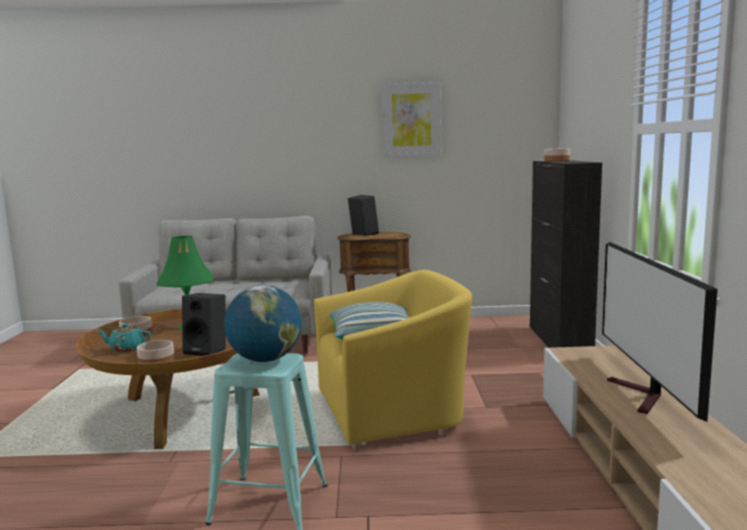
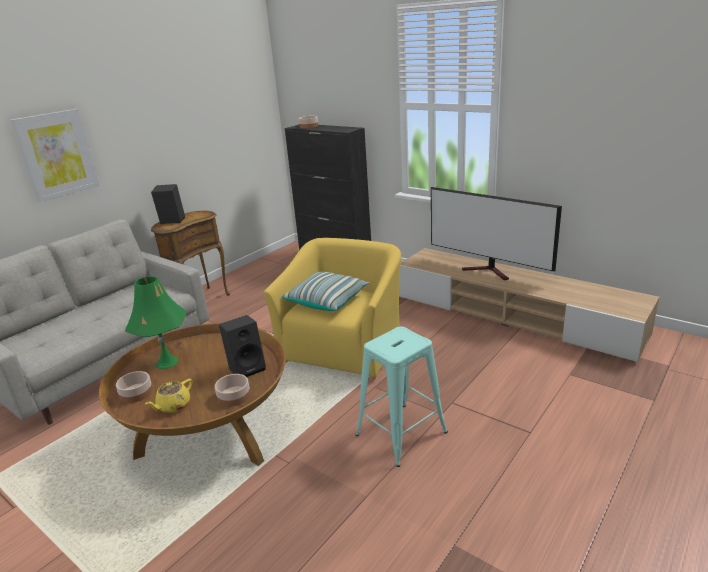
camera: 50 degrees left, 15 degrees up
turquoise teapot [96,324,151,352] -> yellow teapot [145,379,193,413]
globe [224,285,302,362] -> none
picture [382,82,441,157] -> picture moved to [10,109,100,202]

